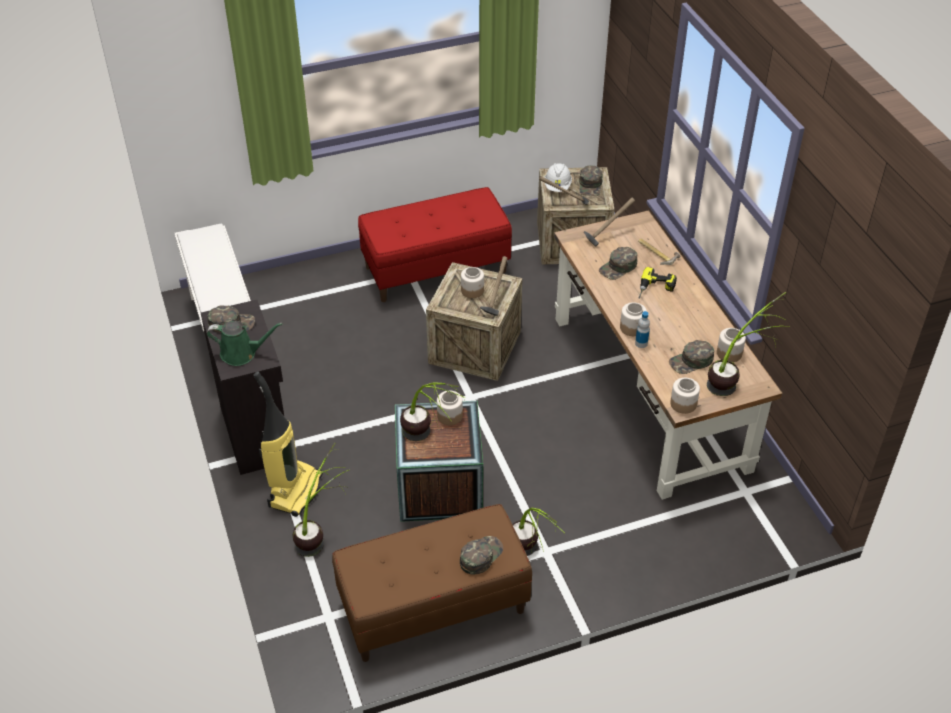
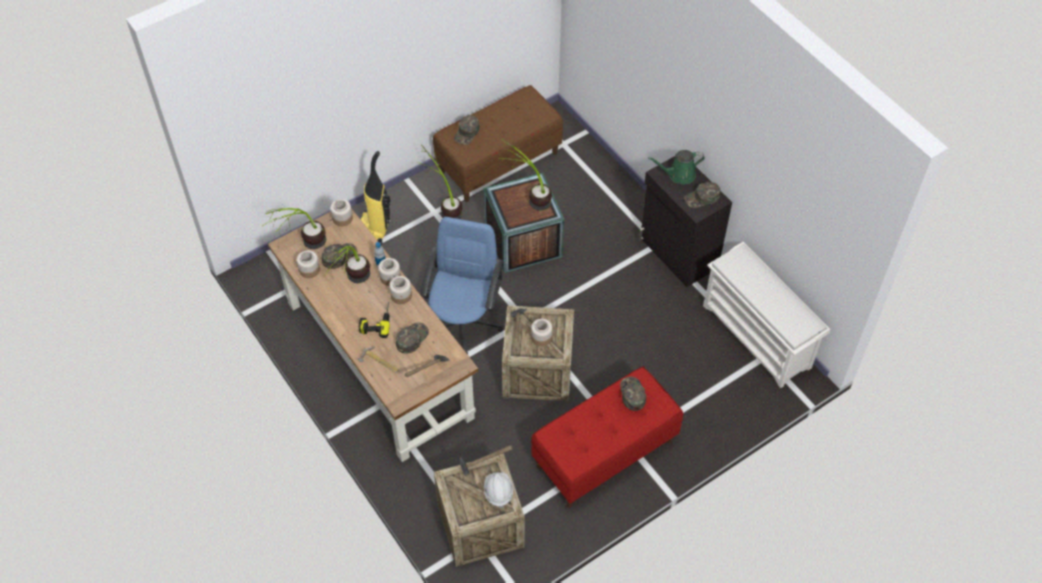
camera: 165 degrees right, 10 degrees up
vacuum cleaner [253,371,323,517] -> vacuum cleaner moved to [361,151,390,246]
potted plant [293,442,349,557] -> potted plant moved to [323,246,370,283]
jar [437,391,463,425] -> jar moved to [389,276,412,304]
green cap [579,165,603,196] -> green cap moved to [620,376,646,411]
none -> blue office chair [420,217,503,354]

